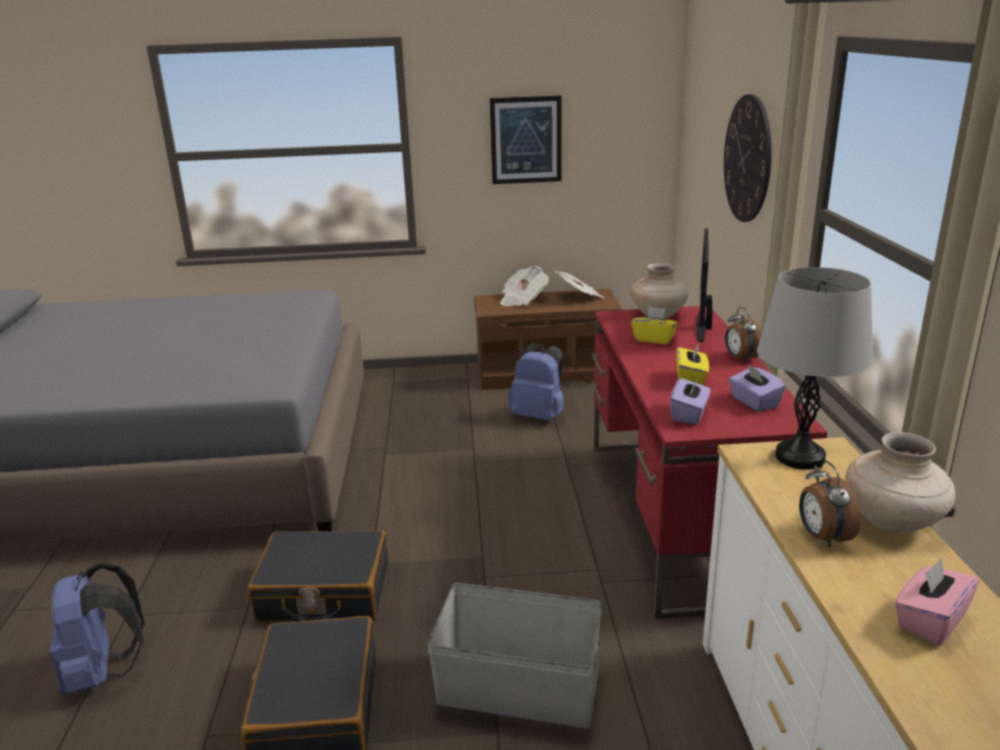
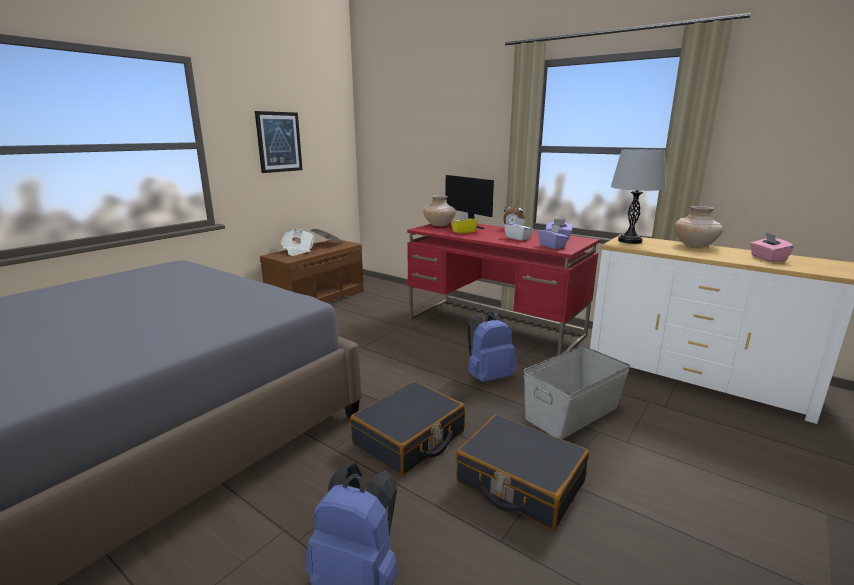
camera: 50 degrees left, 5 degrees down
blue backpack [508,343,564,421] -> blue backpack moved to [467,312,517,382]
yellow tissue box [676,345,709,386] -> white tissue box [504,218,533,240]
wall clock [724,94,772,222] -> none
alarm clock [799,461,861,548] -> none

